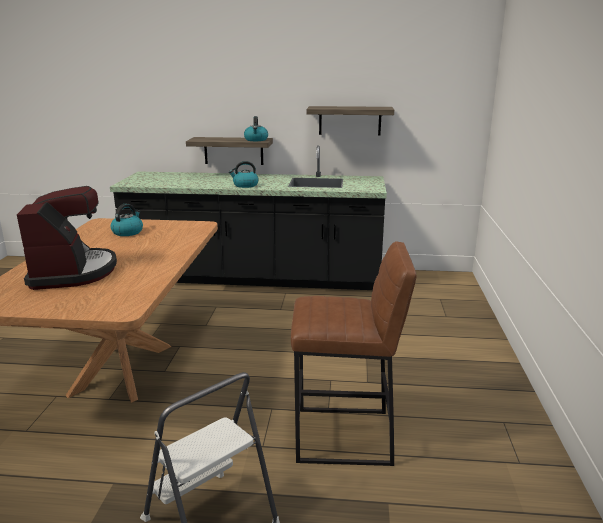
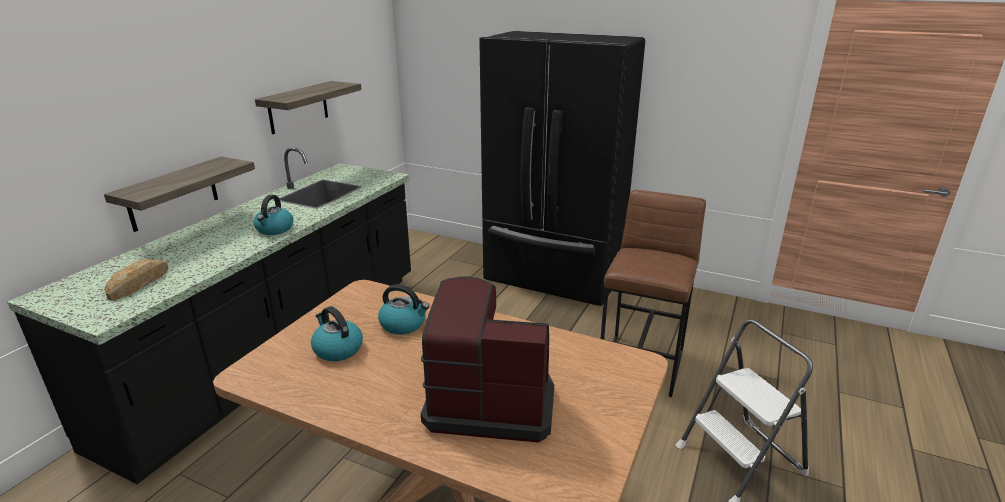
camera: 70 degrees left, 5 degrees up
kettle [244,116,268,141] -> kettle moved to [378,284,429,335]
none -> bread [104,259,169,300]
none -> black fridge [479,31,645,306]

